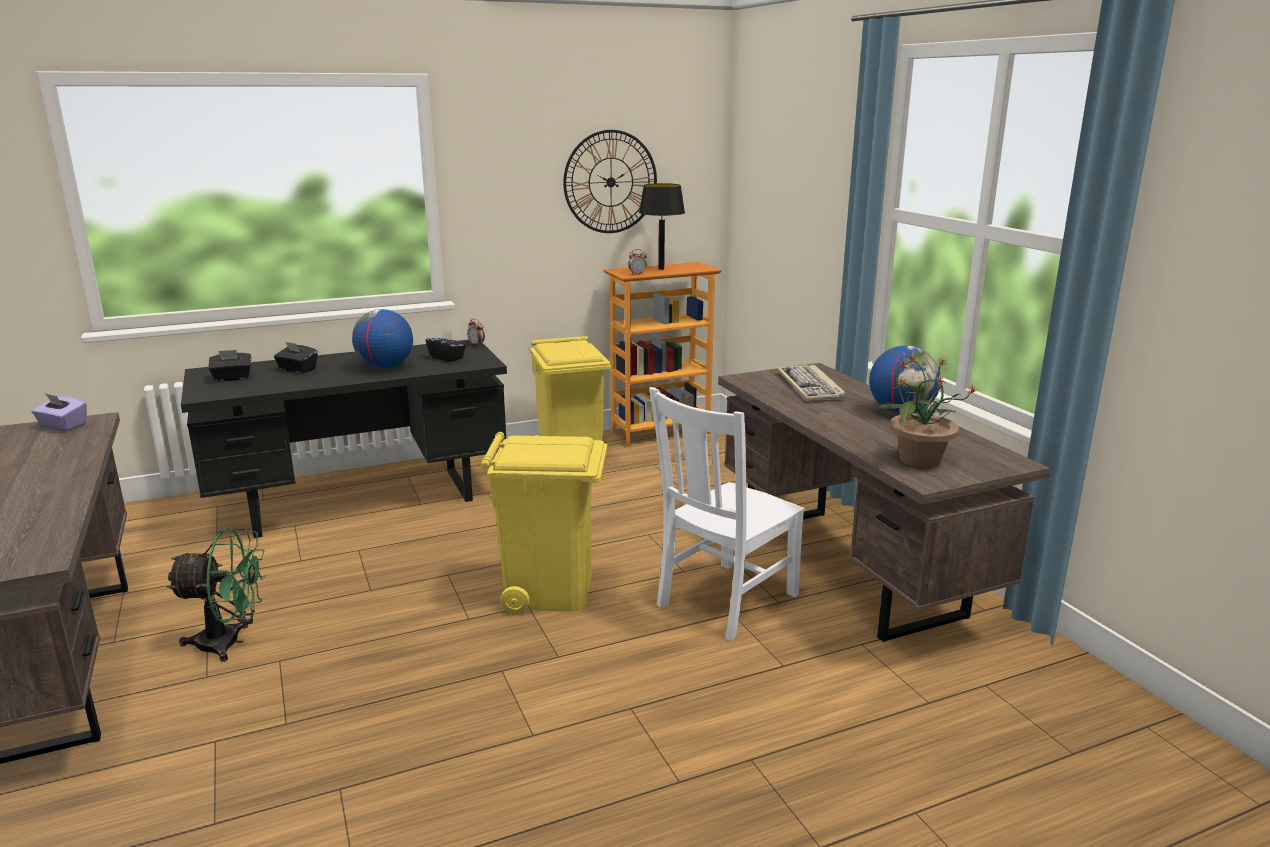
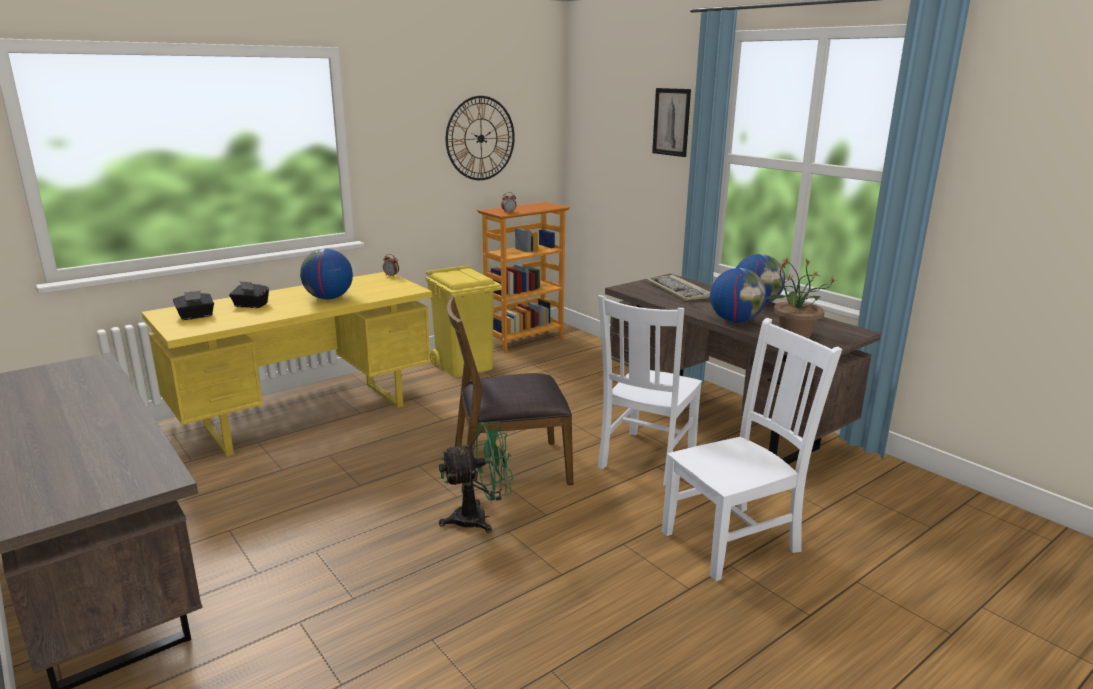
camera: 15 degrees left, 0 degrees up
purple tissue box [32,393,87,432] -> none
green fan [166,527,266,662] -> green fan moved to [439,421,513,533]
black desk [181,340,507,538] -> yellow desk [142,272,432,457]
black tissue box [426,329,466,362] -> none
yellow trash can [481,432,607,614] -> brown chair [447,296,573,493]
black table lamp [639,183,685,270] -> none
none -> picture [652,88,691,157]
none -> white chair [662,318,842,581]
none -> globe [710,268,766,323]

